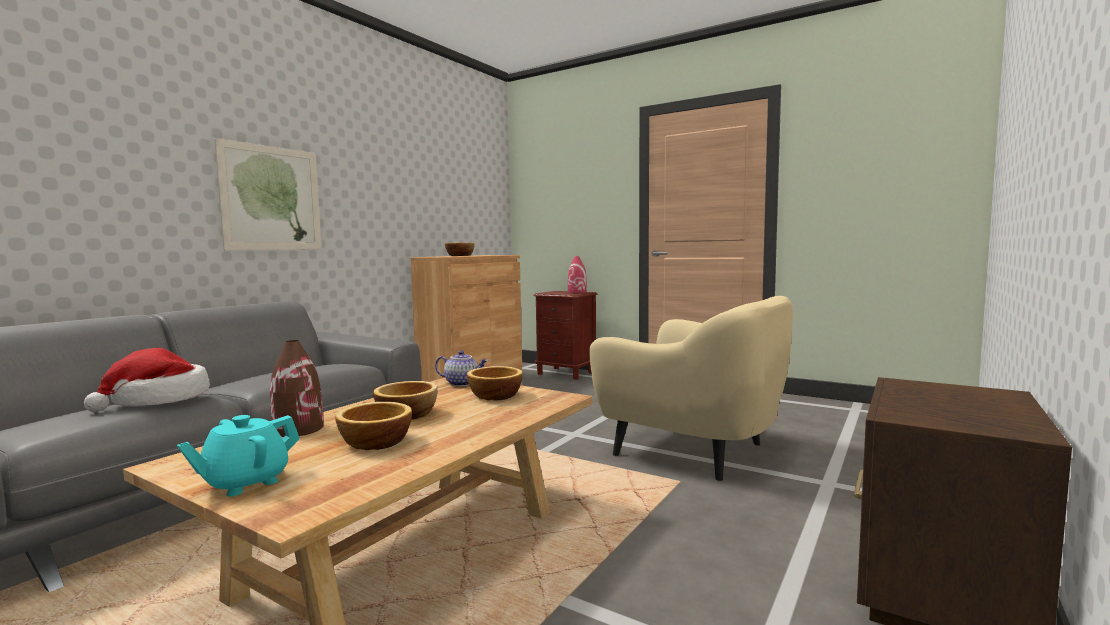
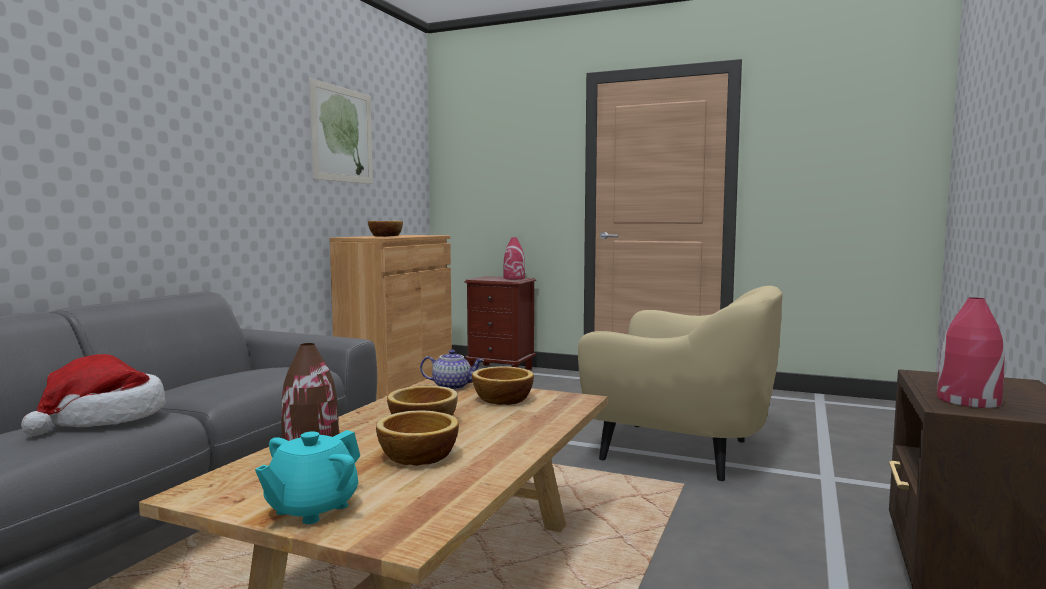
camera: 10 degrees left, 0 degrees up
picture [215,138,322,250] -> picture moved to [309,78,373,184]
none -> red vase [937,297,1005,408]

